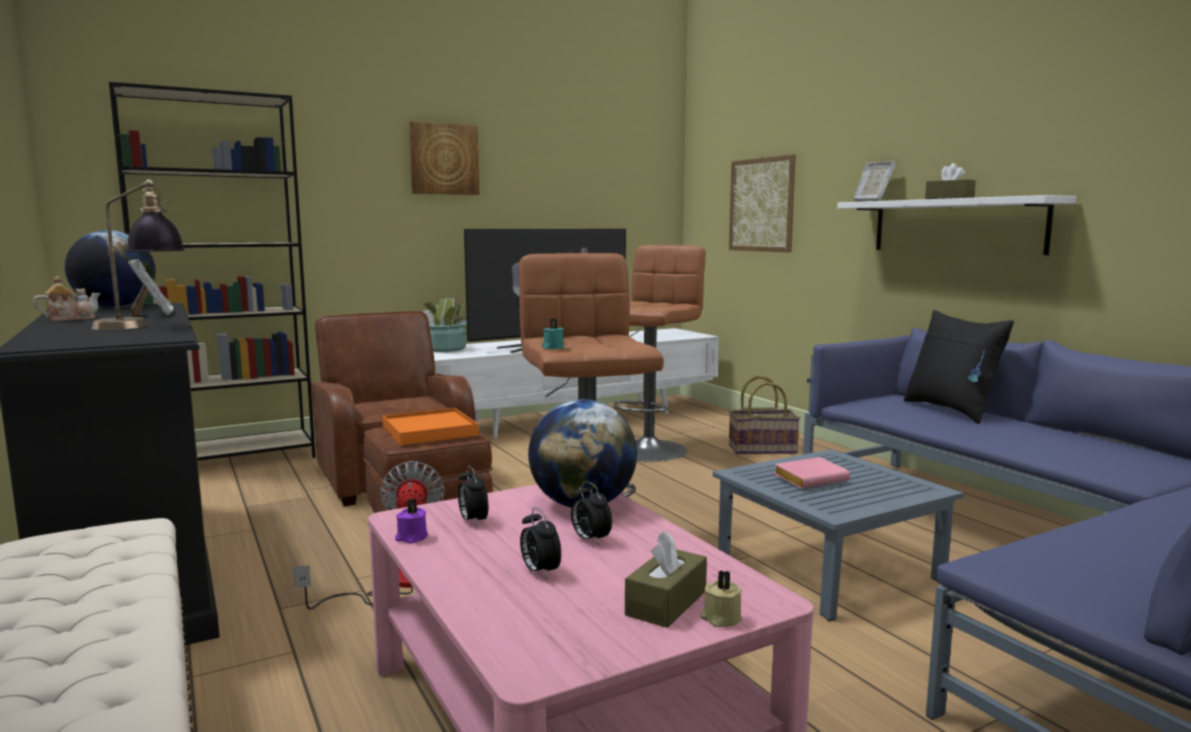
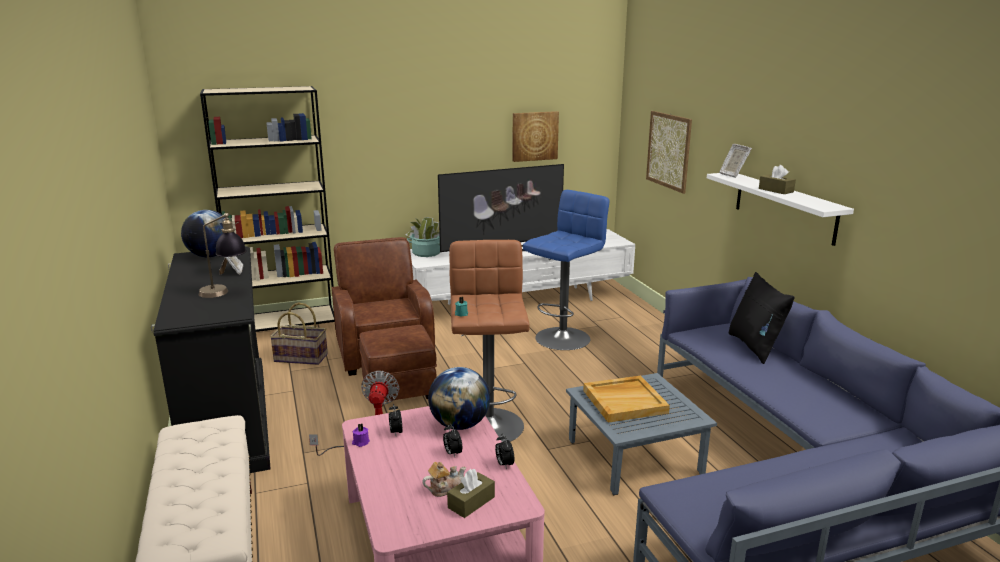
camera: 10 degrees right, 10 degrees up
teapot [33,276,101,321] -> teapot moved to [422,462,466,497]
orange tray [382,408,479,445] -> none
picture [409,121,479,195] -> picture moved to [512,111,559,162]
alarm clock [520,507,561,579] -> alarm clock moved to [495,434,514,470]
brown stool [614,245,706,462] -> blue stool [523,190,610,350]
beige candle [700,570,742,627] -> none
basket [729,376,800,454] -> basket moved to [270,302,328,365]
pink book [774,457,850,488] -> beige tray [583,376,670,423]

